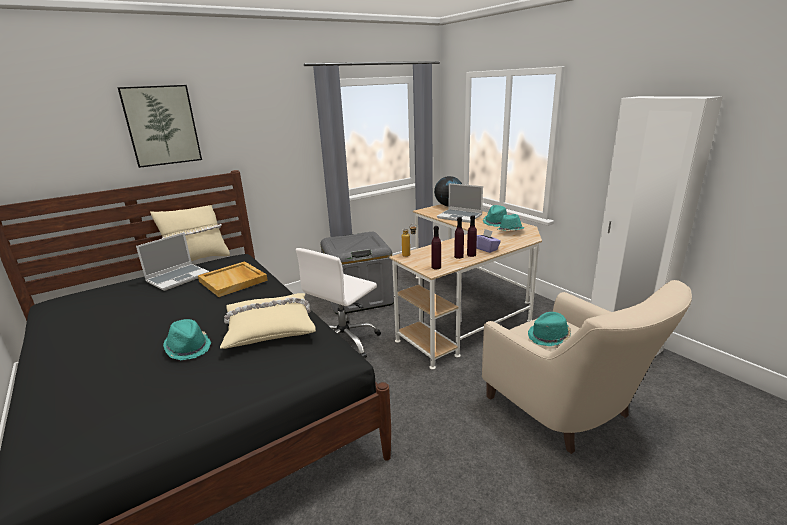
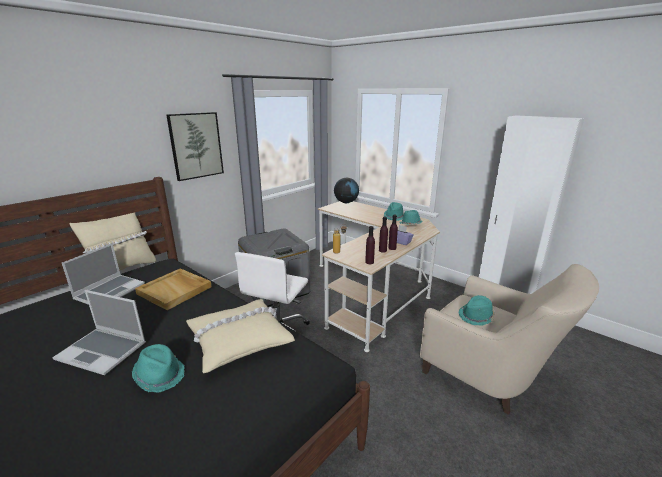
camera: 15 degrees left, 0 degrees up
picture [117,85,202,168] -> picture moved to [166,112,224,181]
laptop [437,183,483,223] -> laptop moved to [52,290,146,375]

